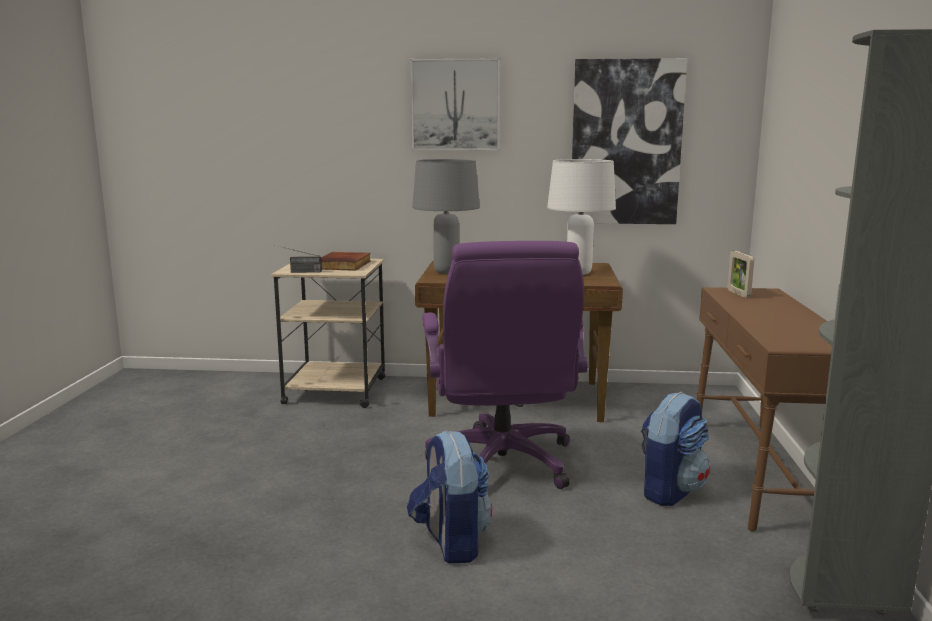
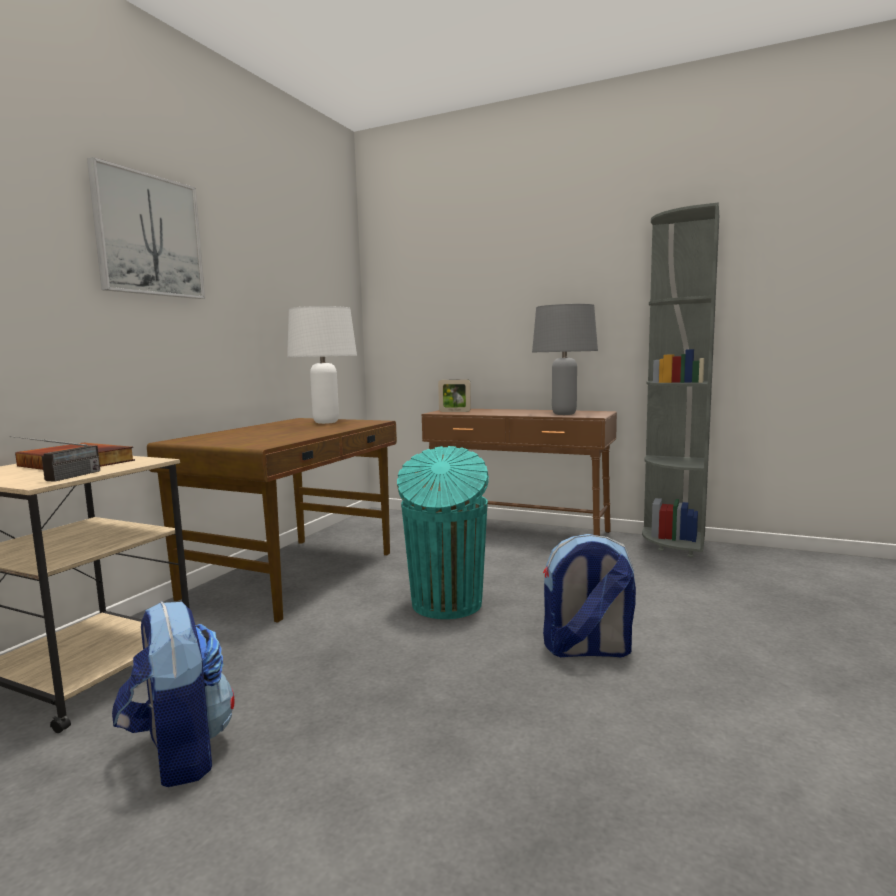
camera: 70 degrees left, 5 degrees down
grey table lamp [412,159,480,274] -> grey table lamp moved to [532,304,598,415]
purple office chair [422,241,588,489] -> turquoise trash can [397,446,489,619]
picture [570,58,687,224] -> none
backpack [641,392,710,506] -> backpack moved to [112,601,234,787]

